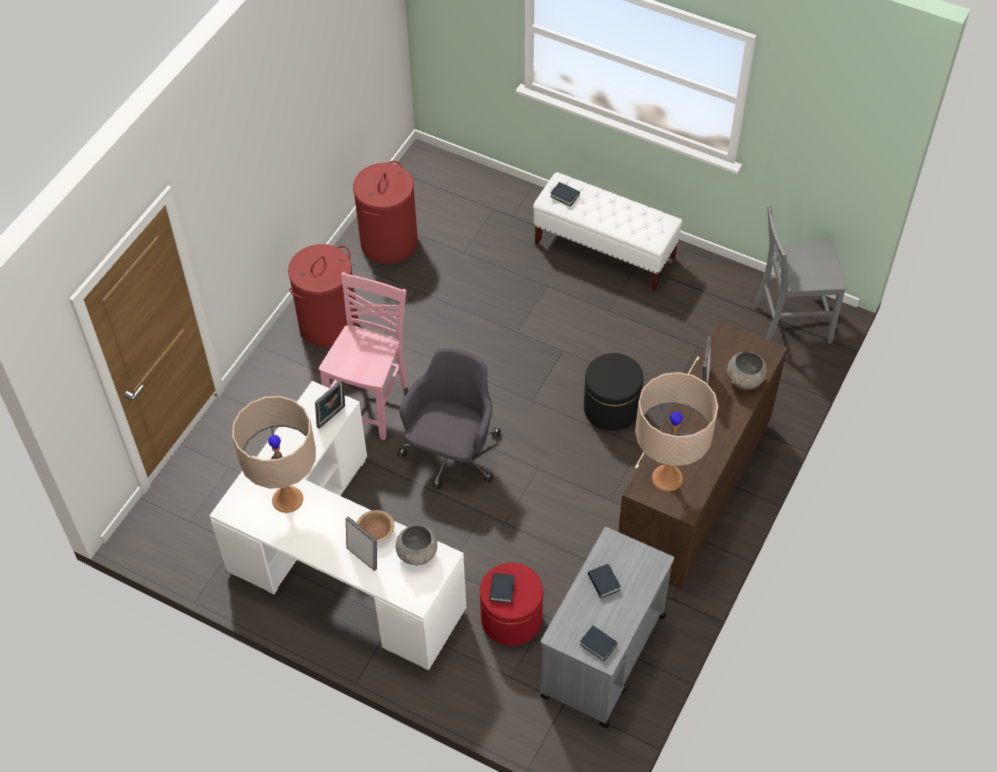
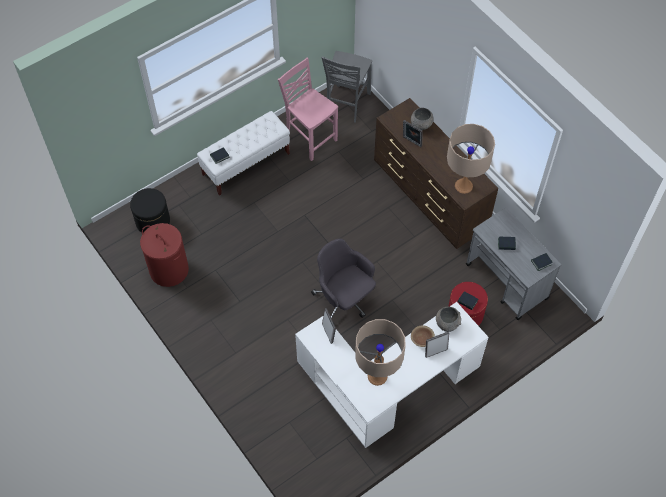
camera: 65 degrees left, 5 degrees up
red laundry basket [288,244,358,347] -> none
pink chair [319,272,408,440] -> pink chair moved to [278,57,338,161]
black ottoman [584,353,643,431] -> black ottoman moved to [130,188,170,233]

